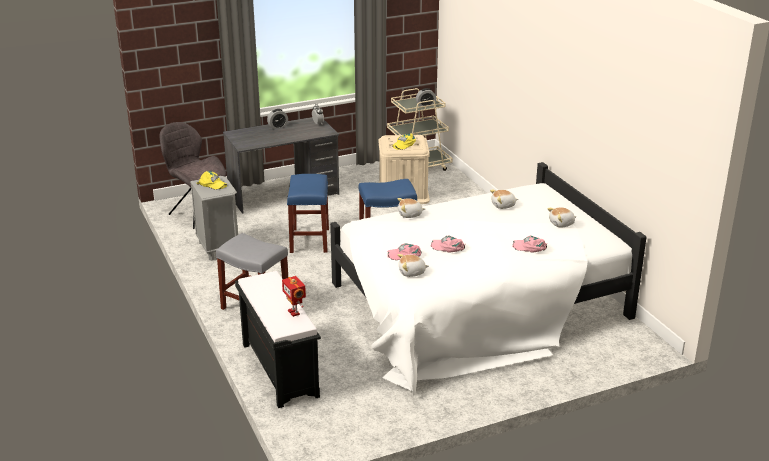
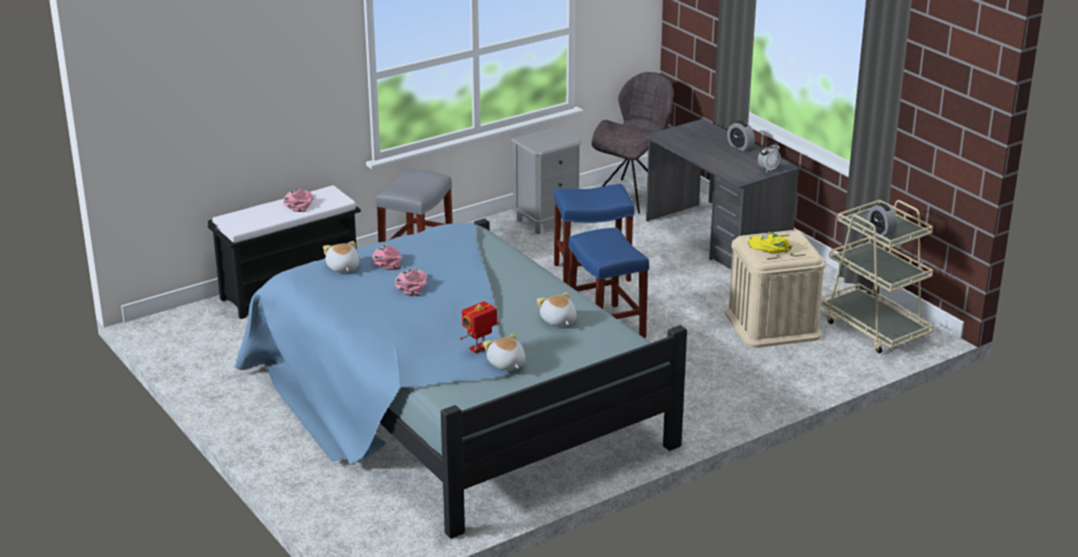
camera: 80 degrees right, 0 degrees up
yellow cap [197,171,227,190] -> none
toy robot [282,276,306,317] -> toy robot moved to [460,301,500,353]
white bed [330,162,647,396] -> blue bed [235,218,687,539]
plush toy [397,198,425,218] -> none
pink cap [512,236,547,253] -> pink cap moved to [284,189,313,212]

